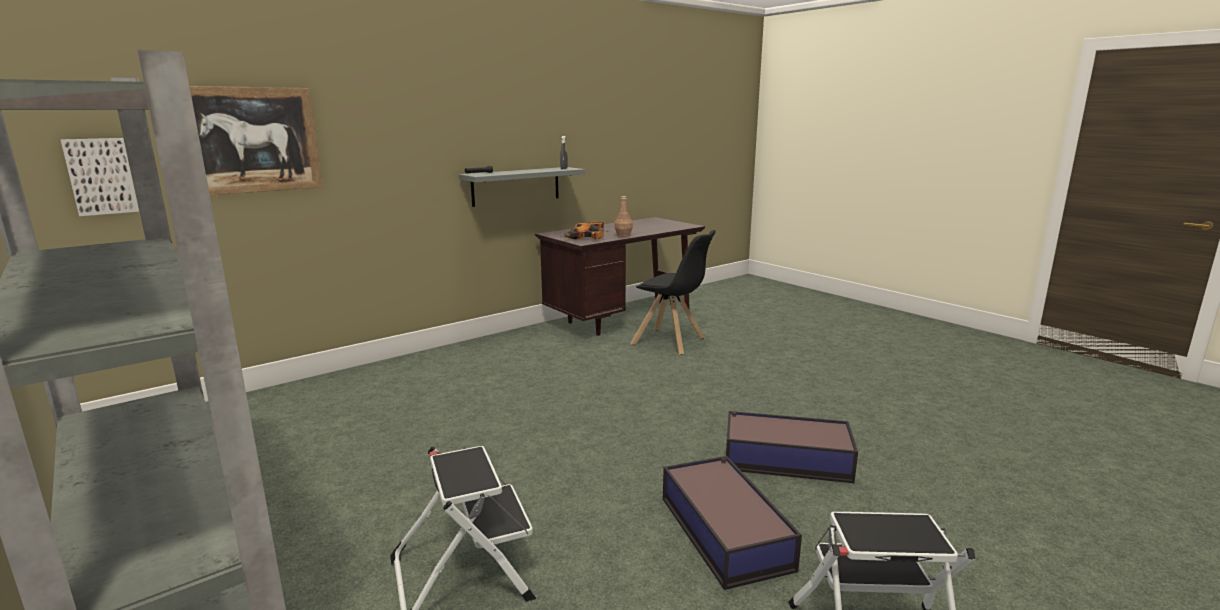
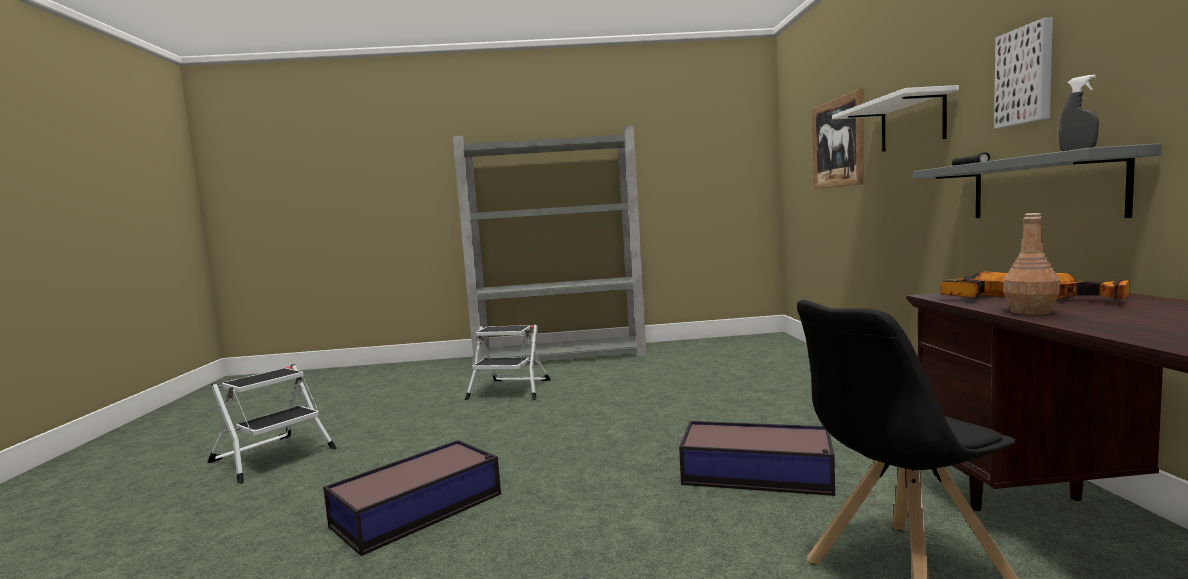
camera: 125 degrees right, 10 degrees down
picture [61,138,139,216] -> picture moved to [994,17,1053,129]
storage box [663,456,802,590] -> storage box moved to [679,421,835,496]
none -> white shelf [832,85,959,152]

